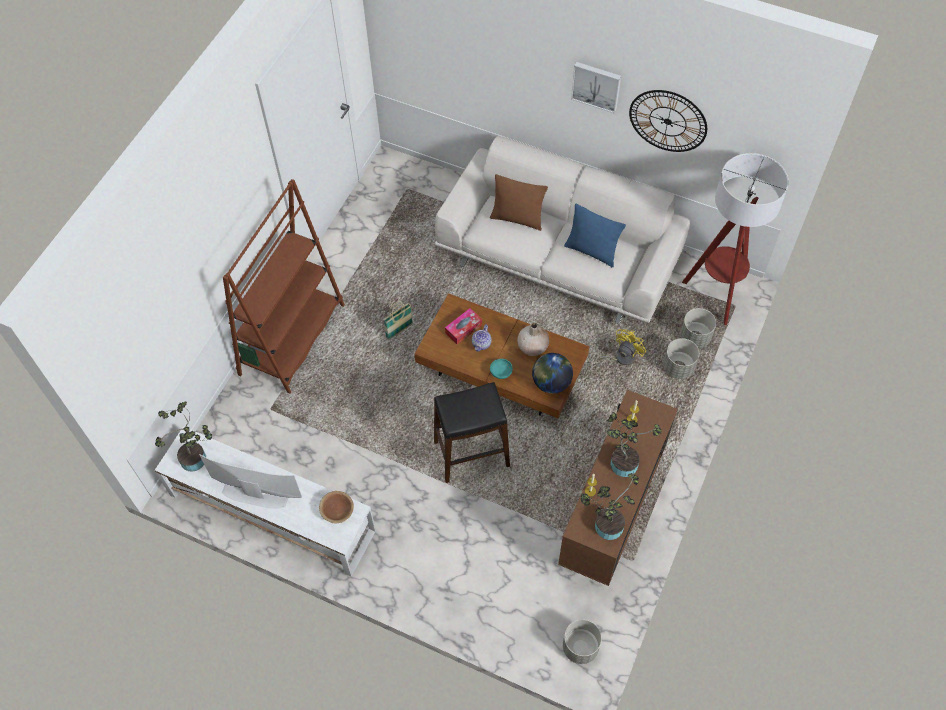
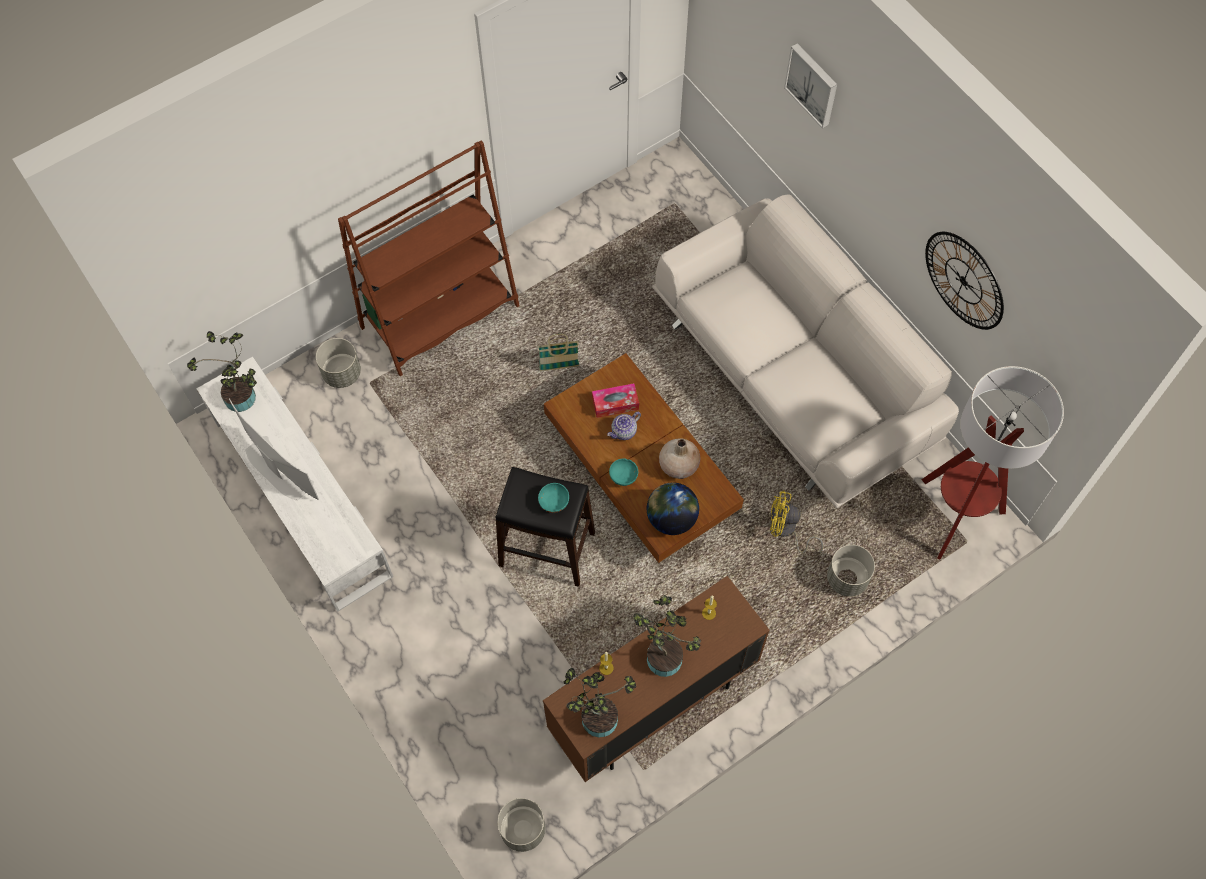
camera: 30 degrees right, 5 degrees up
brown bowl [319,491,354,523] -> none
brown pillow [490,174,548,231] -> none
blue pillow [564,204,626,268] -> none
picture [571,62,621,114] -> picture moved to [784,43,837,129]
yellow fan [593,329,646,368] -> yellow fan turned 150 degrees counterclockwise [770,490,824,553]
grey planter [680,308,716,348] -> grey planter moved to [316,338,361,388]
none -> turquoise bowl [538,483,569,513]

